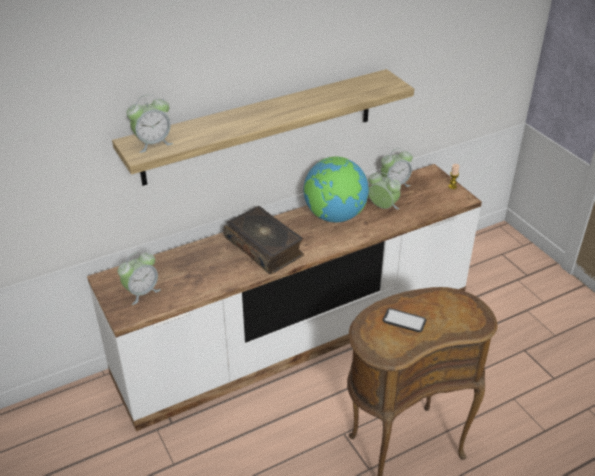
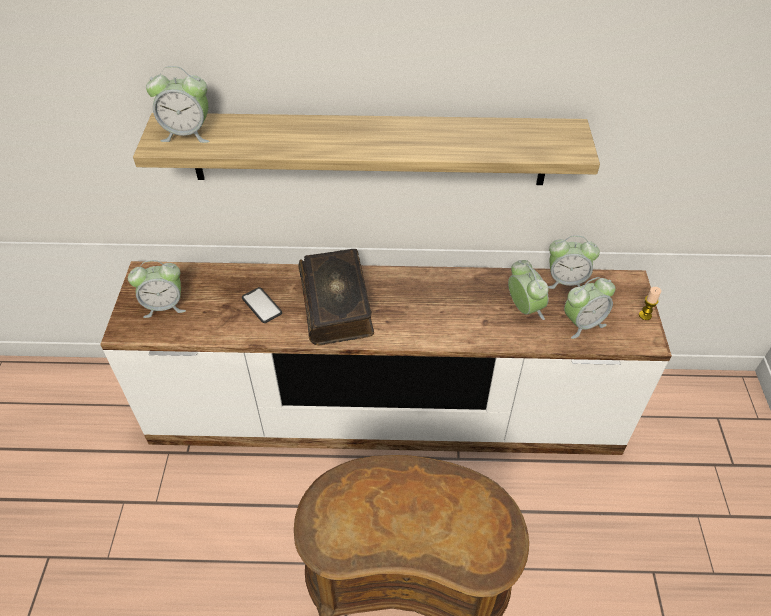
camera: 30 degrees right, 10 degrees up
globe [303,156,369,222] -> none
phone [383,308,426,332] -> phone moved to [242,287,282,323]
none -> alarm clock [564,277,616,339]

